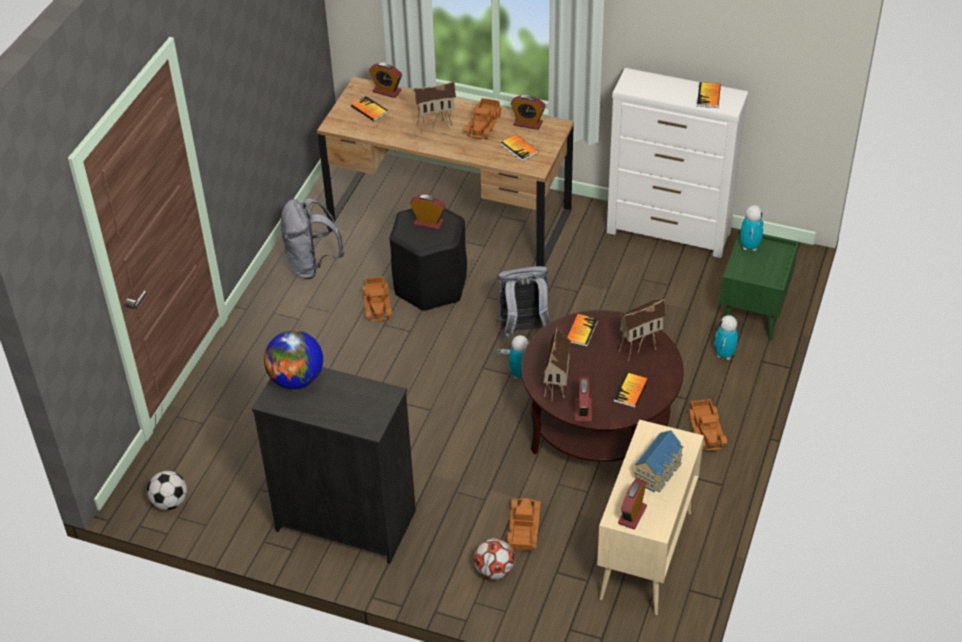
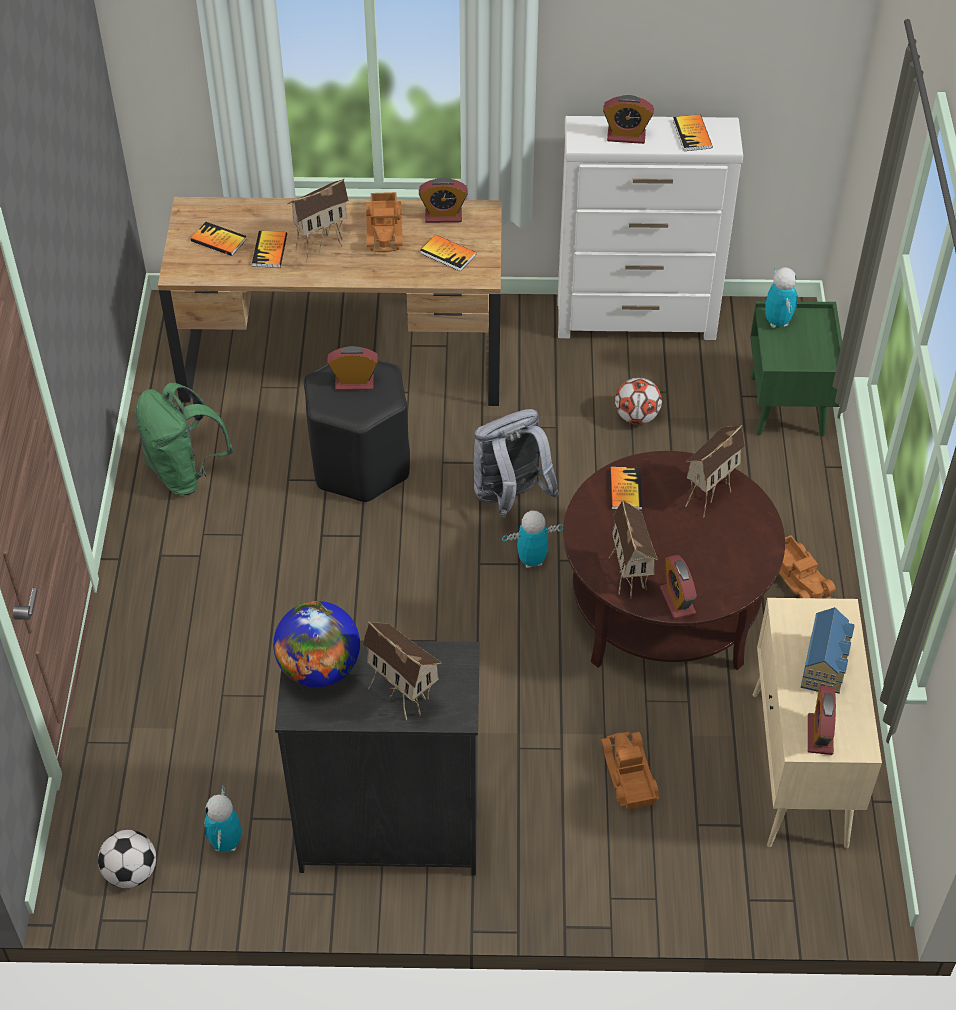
camera: 20 degrees left, 5 degrees up
grey backpack [281,198,344,279] -> green backpack [135,383,233,495]
toy truck [362,277,392,322] -> none
alarm clock [369,63,402,98] -> alarm clock moved to [603,95,654,144]
football [474,538,515,580] -> football moved to [615,377,662,425]
book [613,372,648,408] -> book moved to [252,231,287,268]
toy robot [714,315,738,360] -> toy robot moved to [204,786,241,852]
none -> toy house [363,621,442,720]

